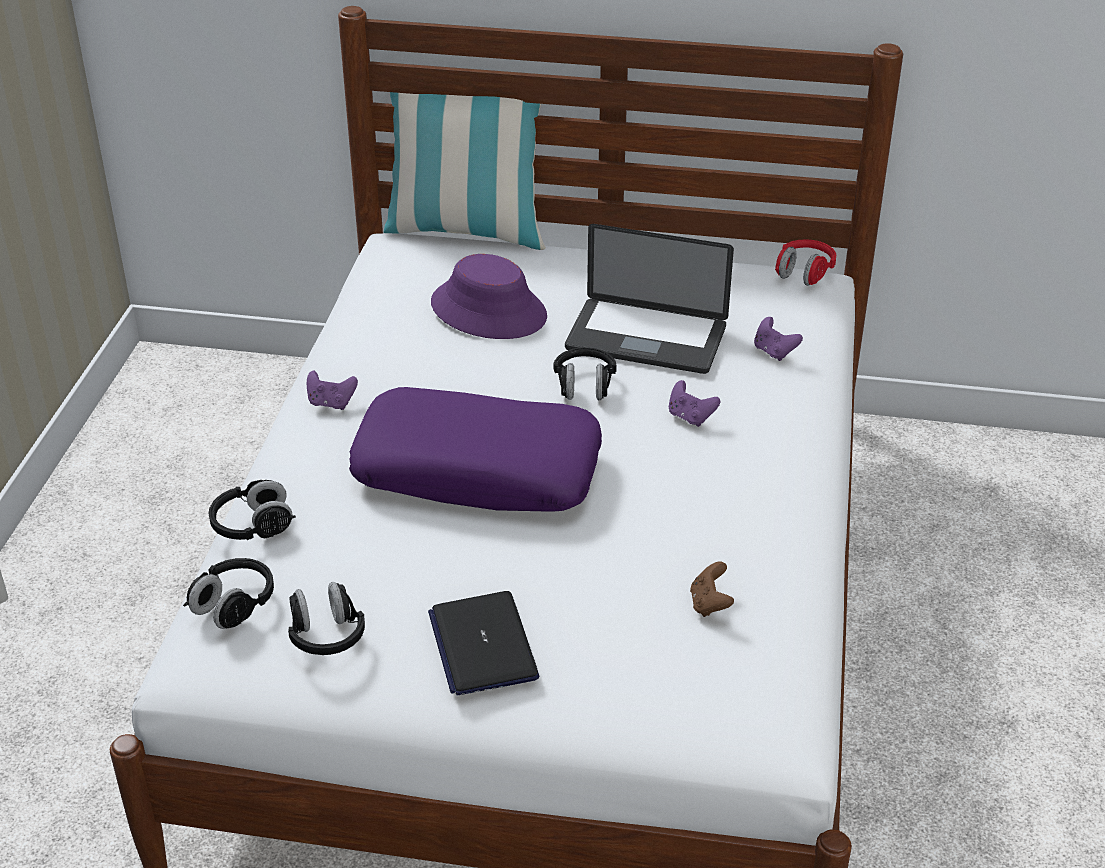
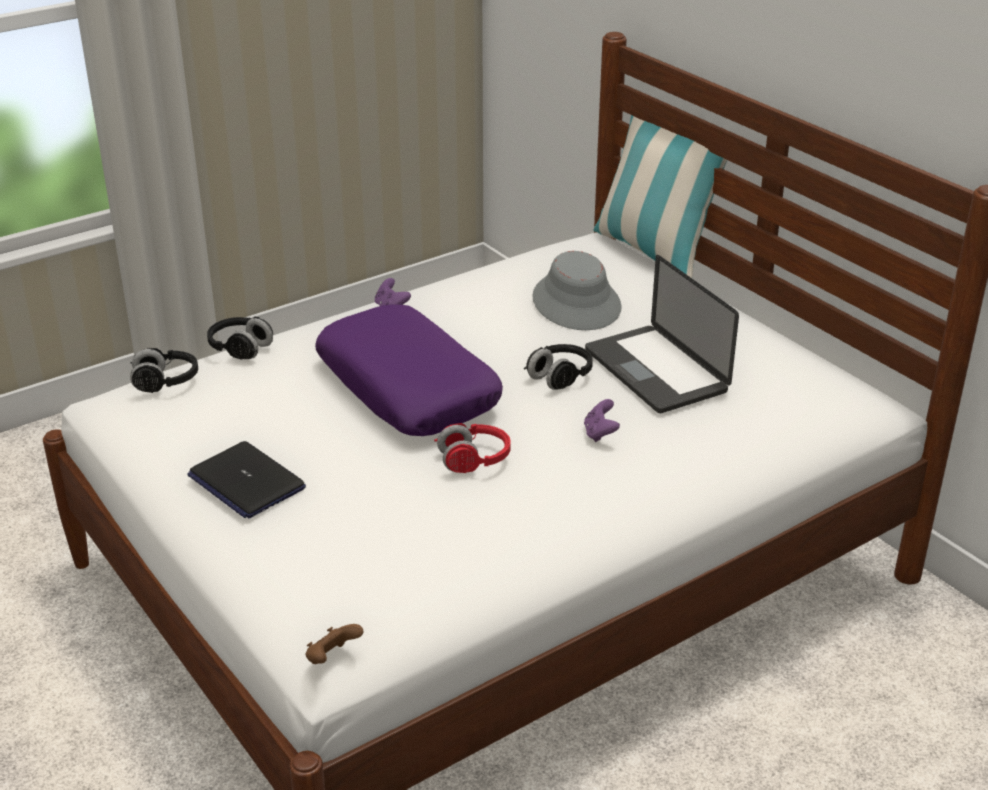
camera: 45 degrees right, 5 degrees down
black headphones [288,582,365,655] -> none
laptop [428,591,540,696] -> laptop turned 75 degrees counterclockwise [187,441,306,518]
purple hat [431,254,547,339] -> grey hat [532,251,622,330]
brown game controller [690,561,734,617] -> brown game controller moved to [306,624,363,664]
purple game controller [754,317,803,361] -> none
red headphones [775,239,836,286] -> red headphones moved to [434,423,511,473]

